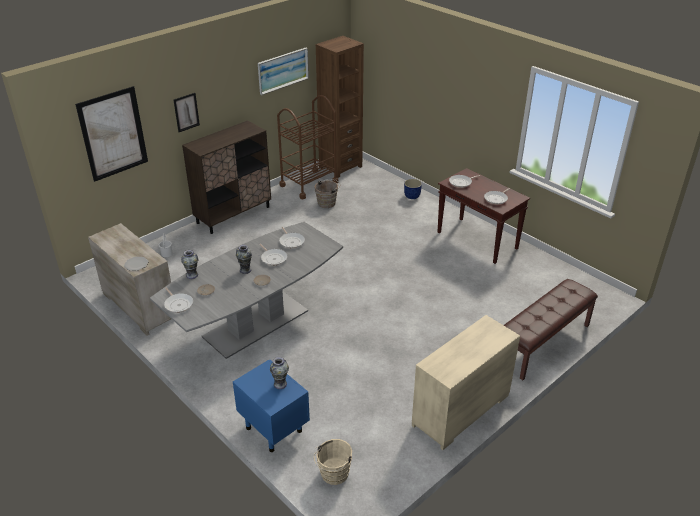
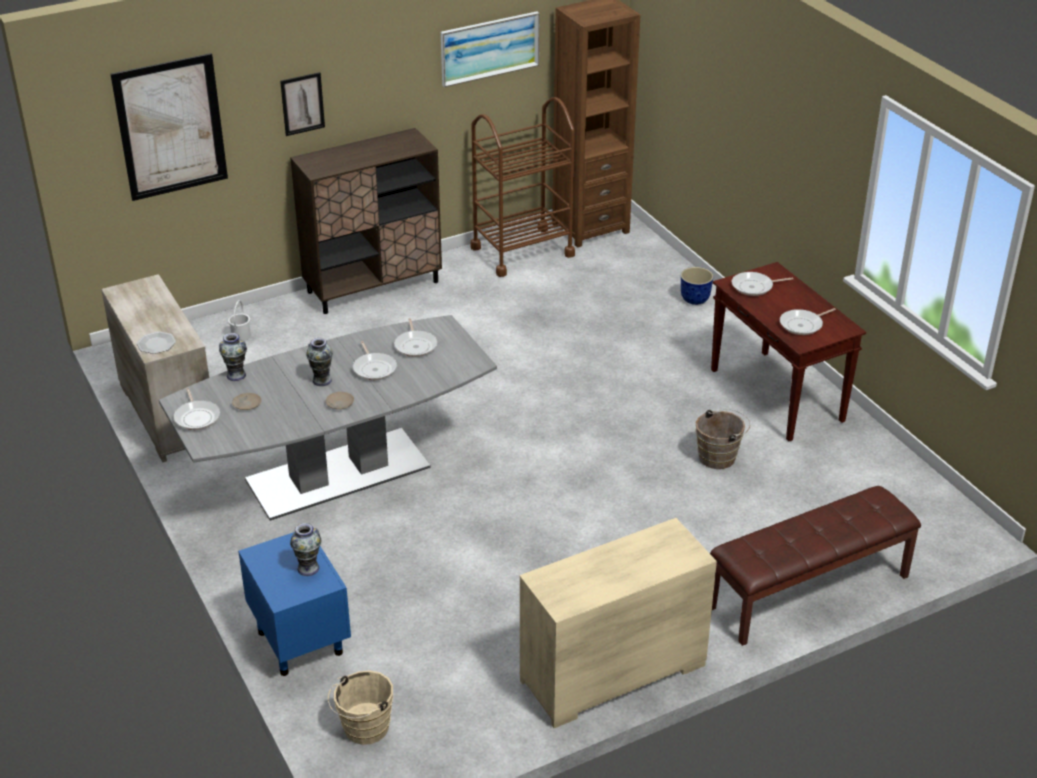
camera: 15 degrees right, 0 degrees up
brown bucket [315,179,340,208] -> brown bucket moved to [695,409,750,469]

